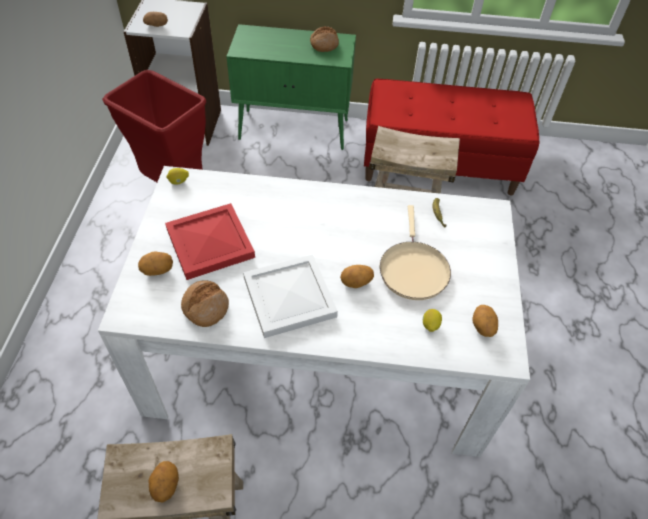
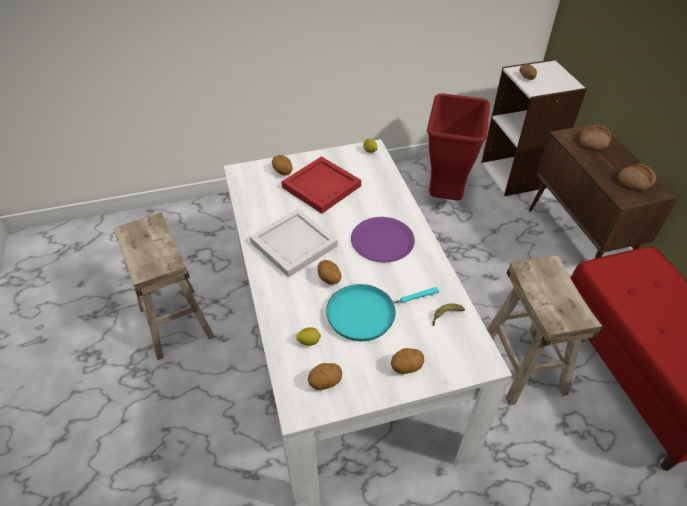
camera: 70 degrees right, 5 degrees down
potato [148,461,179,502] -> potato moved to [391,348,424,374]
bread [181,281,229,327] -> bread moved to [580,125,611,150]
green cabinet [226,24,356,150] -> brown cabinet [529,123,678,259]
beige frying pan [380,205,451,300] -> turquoise frying pan [326,284,439,341]
none -> purple plate [351,217,415,262]

